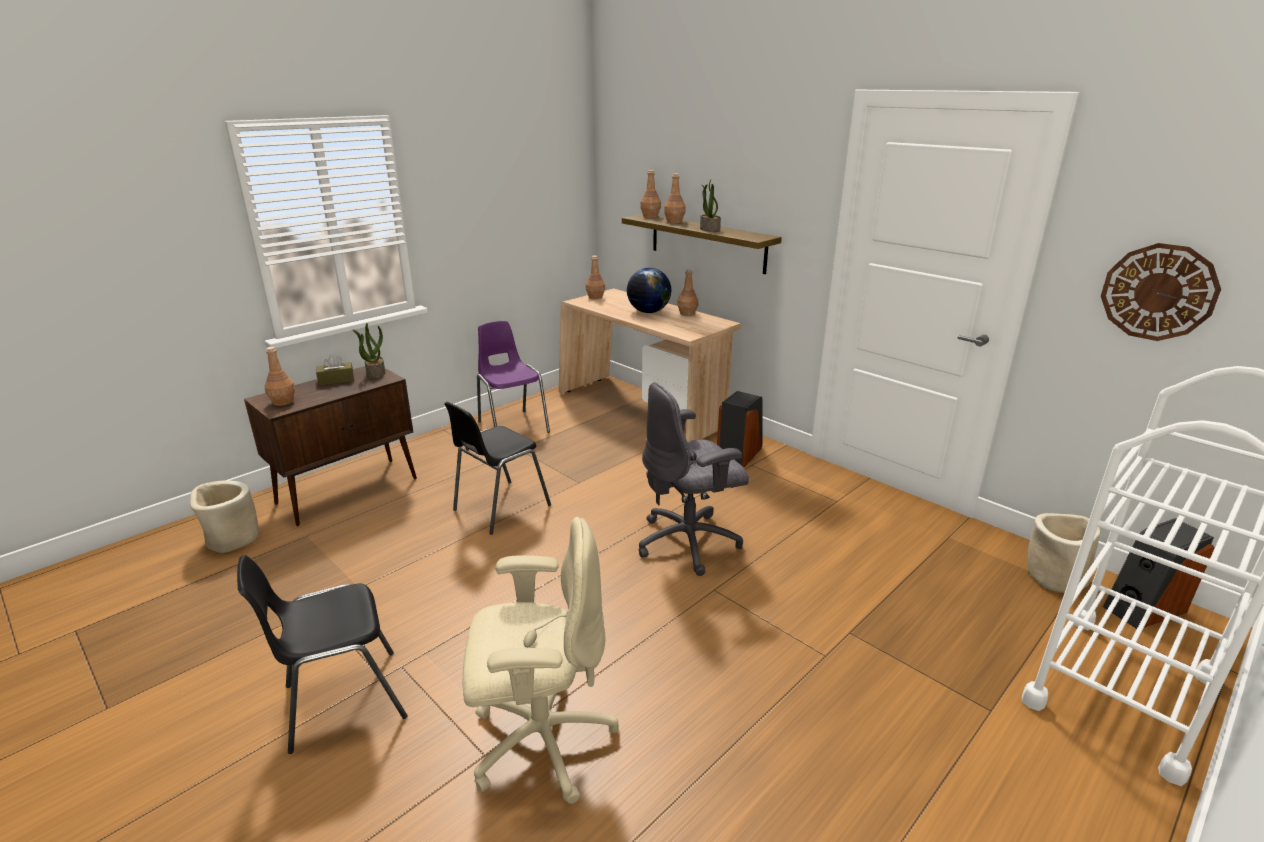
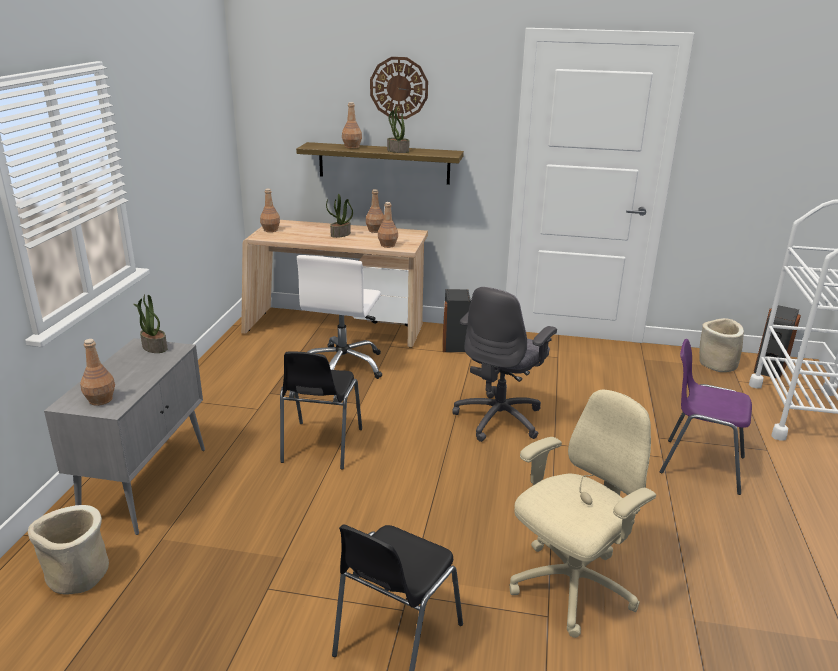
camera: 35 degrees left, 0 degrees up
brown cabinet [244,366,417,526] -> grey cabinet [44,338,205,535]
brown tissue box [316,354,354,386] -> none
purple chair [477,321,550,433] -> purple chair moved to [660,339,752,495]
globe [627,268,671,313] -> potted plant [326,194,353,238]
brown bottle [640,170,661,218] -> brown bottle moved to [378,202,398,248]
wall clock [1101,243,1221,341] -> wall clock moved to [370,57,428,119]
none -> white office chair [297,255,382,379]

